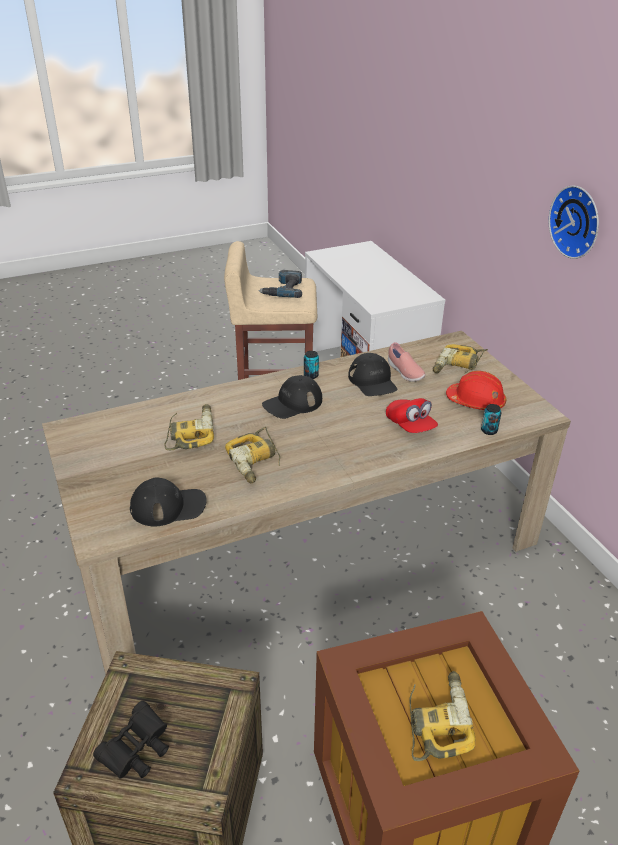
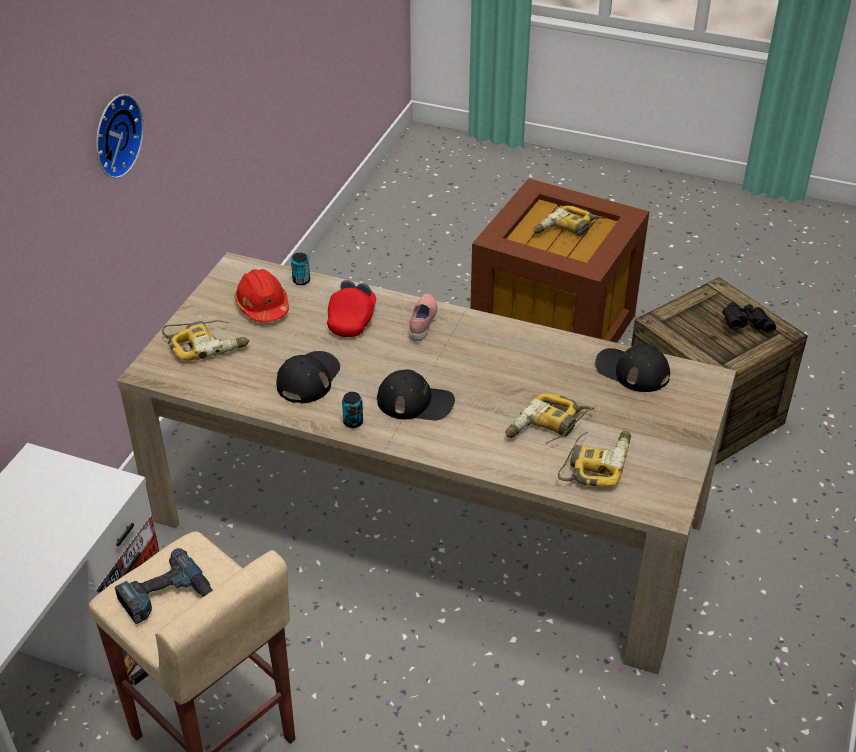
camera: 135 degrees left, 5 degrees up
power drill [225,427,280,483] -> power drill moved to [558,431,631,486]
pink shoe [388,342,426,382] -> pink shoe moved to [409,294,437,341]

